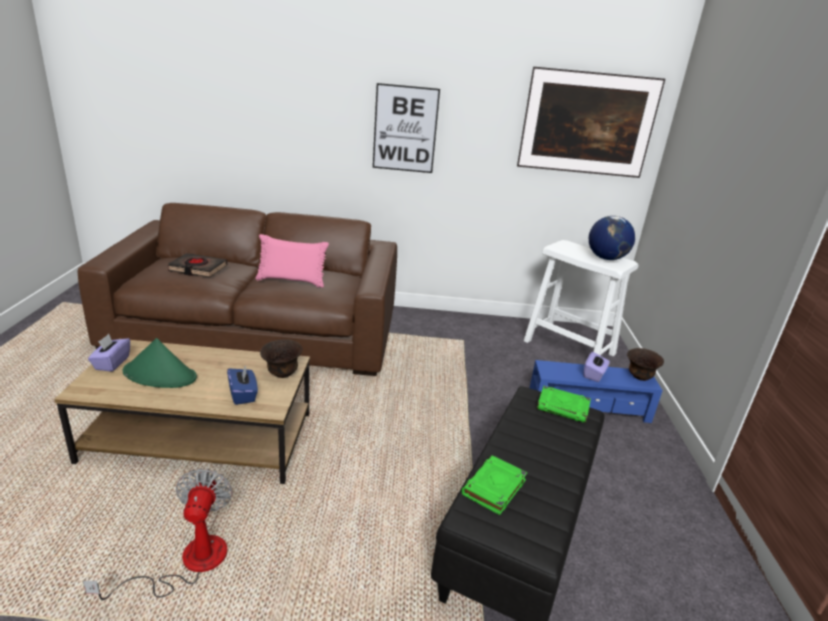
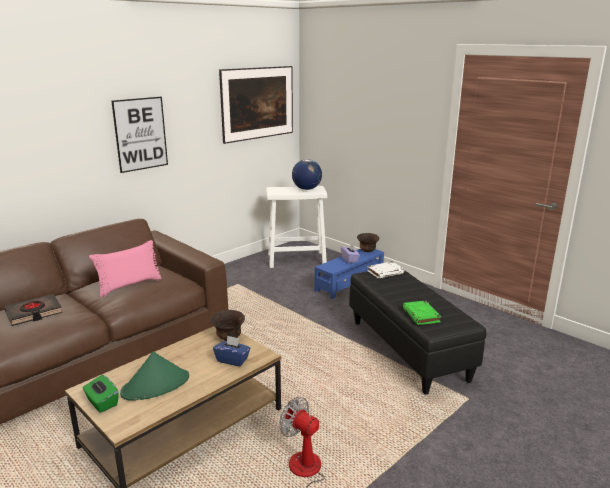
camera: 45 degrees left, 5 degrees down
purple tissue box [88,334,130,372] -> green tissue box [82,375,119,413]
green book [537,386,591,423] -> white book [367,261,405,279]

